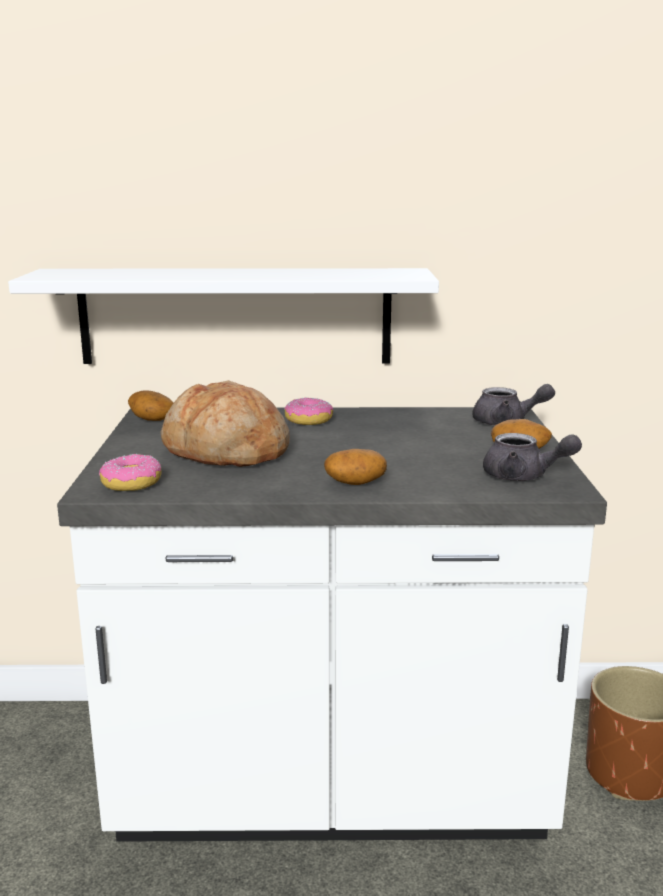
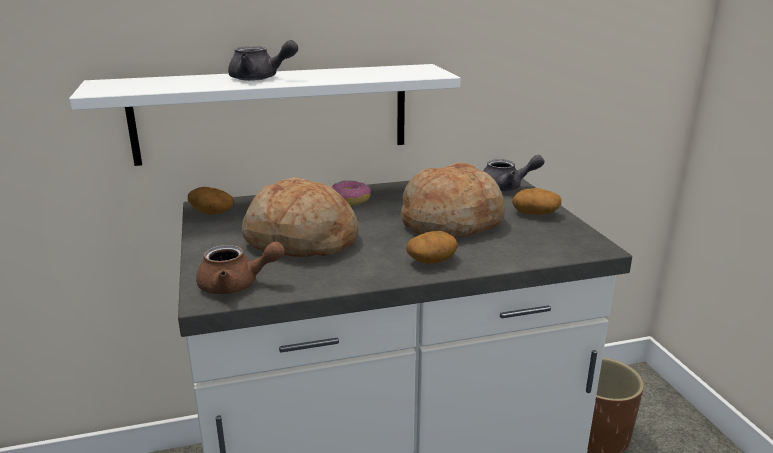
camera: 15 degrees left, 5 degrees up
donut [99,453,161,491] -> brown teapot [196,241,285,294]
grey teapot [483,433,582,481] -> grey teapot moved to [228,40,298,81]
none -> bread [401,162,505,238]

